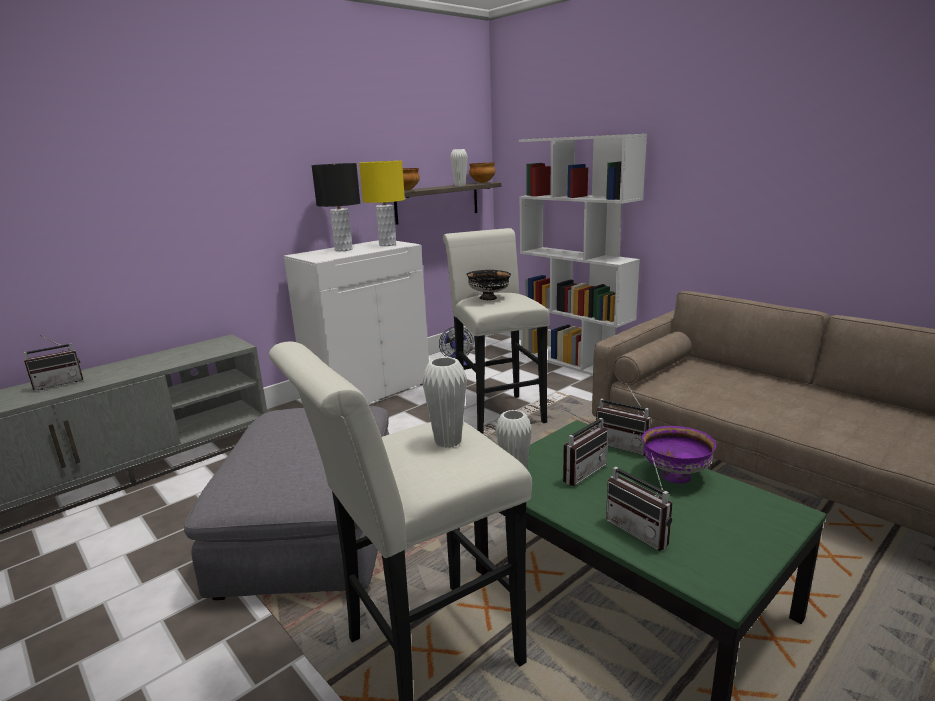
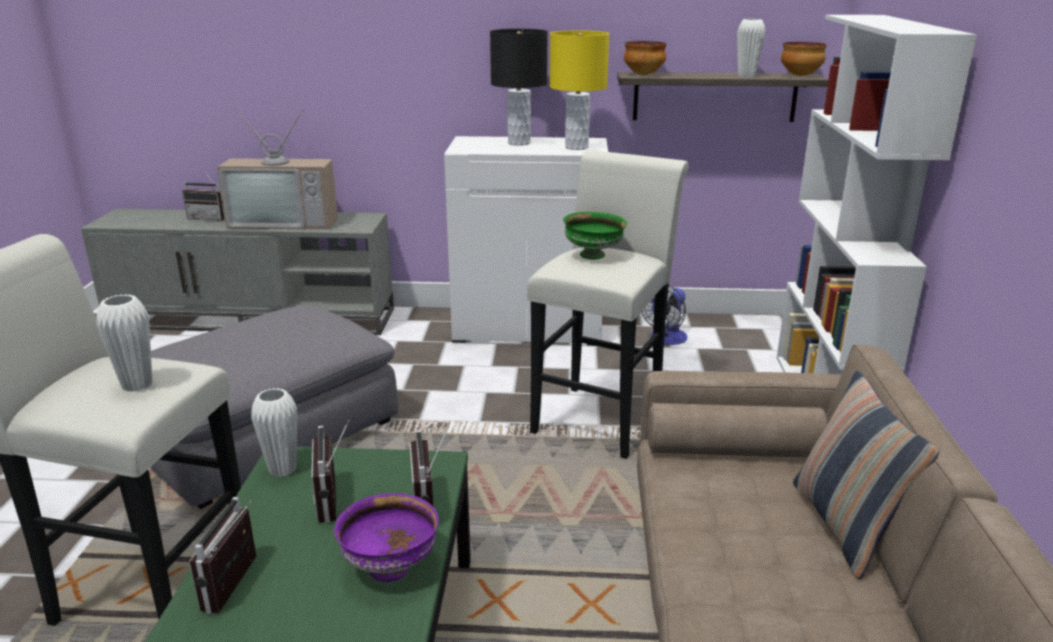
camera: 45 degrees right, 5 degrees up
black bowl [466,270,511,300] -> green bowl [563,212,627,260]
radio [563,410,608,486] -> radio turned 75 degrees clockwise [312,420,349,523]
none -> television [217,109,338,229]
none -> pillow [793,370,939,580]

